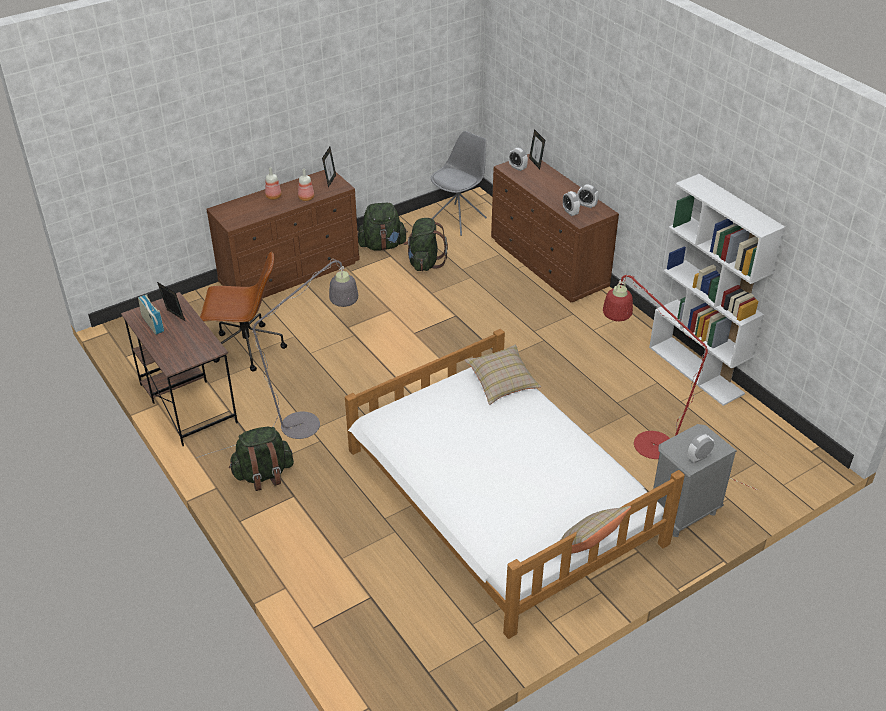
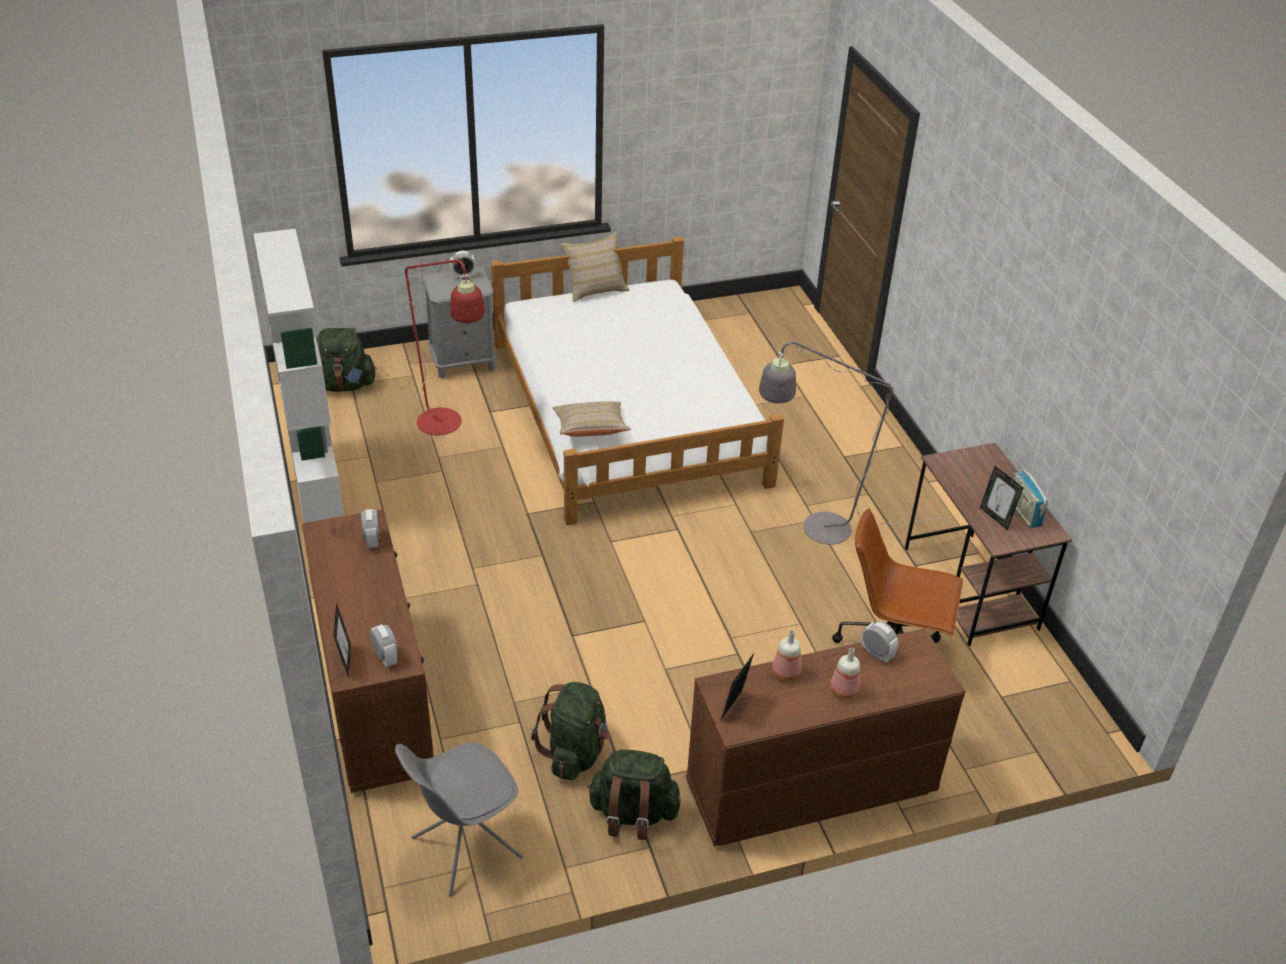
camera: 165 degrees left, 0 degrees up
green backpack [229,427,294,491] -> green backpack moved to [317,328,377,392]
alarm clock [577,184,599,208] -> alarm clock moved to [862,622,898,662]

